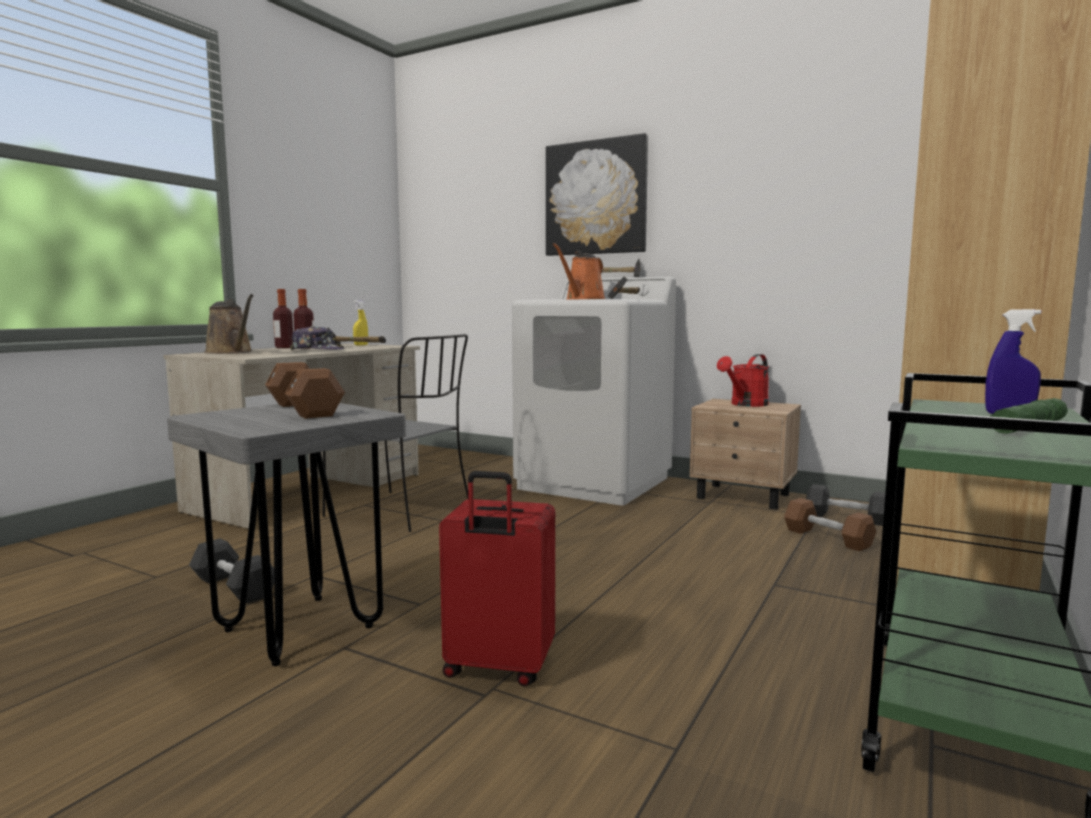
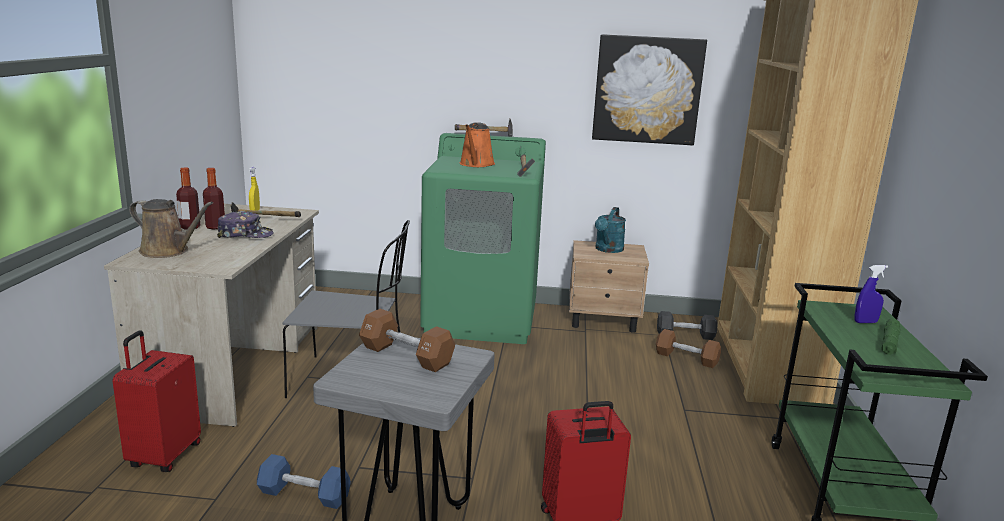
camera: 25 degrees left, 10 degrees up
black dumbbell [189,538,274,604] -> blue dumbbell [257,454,351,509]
white washing machine [512,277,676,505] -> green washing machine [420,133,546,344]
picture [546,133,648,256] -> picture moved to [592,34,707,145]
red watering can [717,354,769,407] -> turquoise watering can [595,207,626,253]
none -> red suitcase [113,330,201,472]

